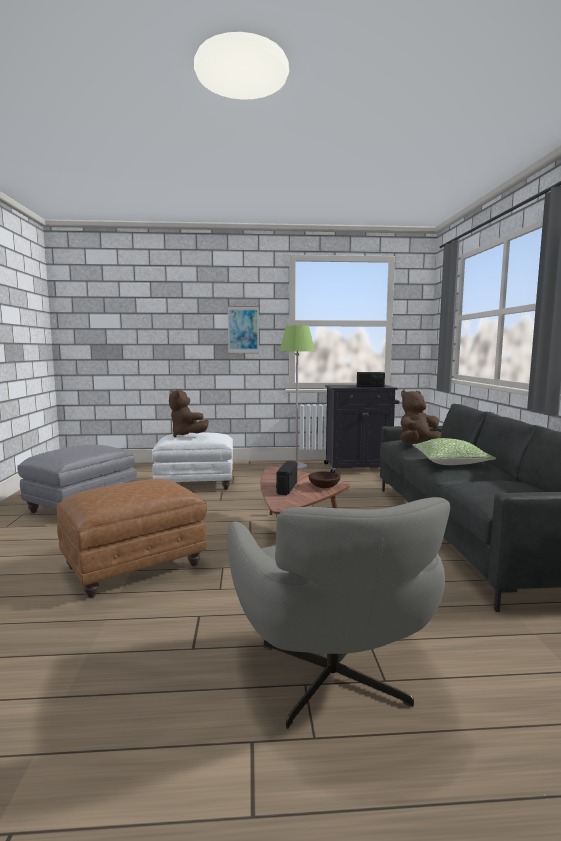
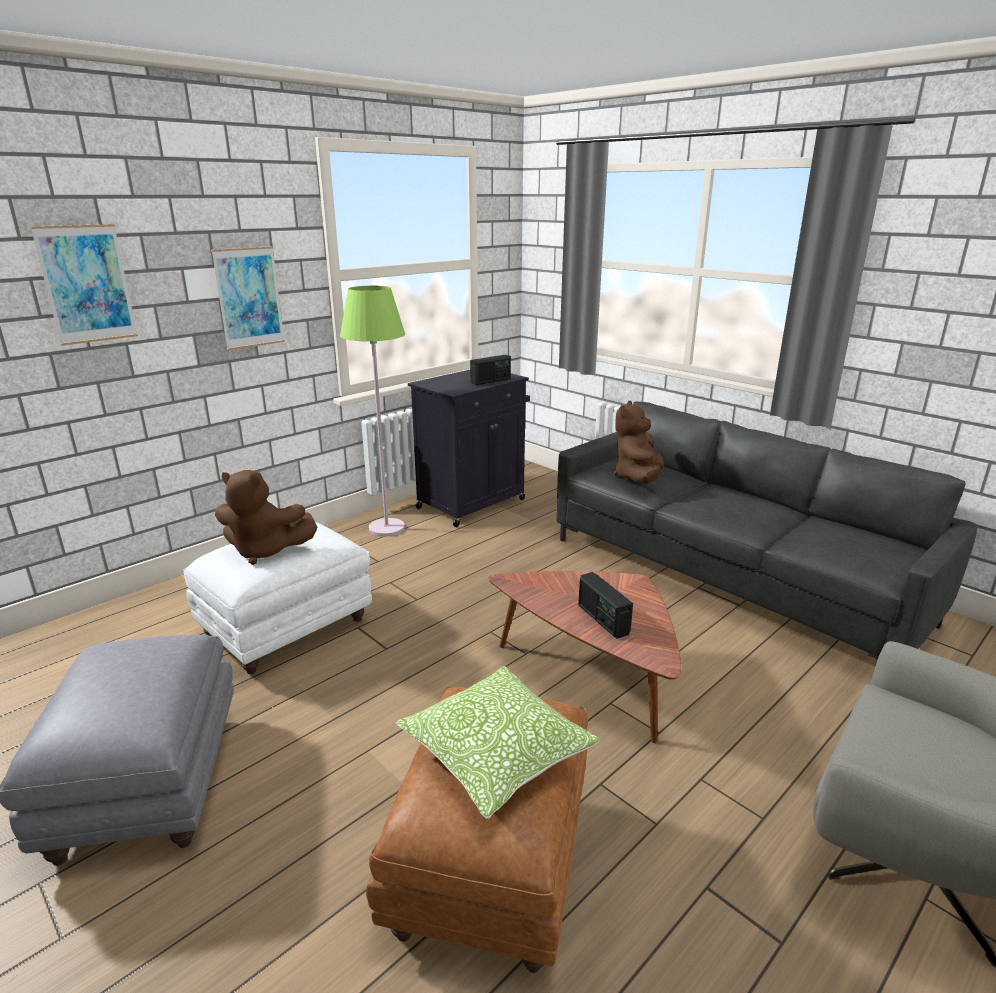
camera: 40 degrees left, 15 degrees up
brown bowl [308,471,341,488] -> none
pillow [413,438,496,465] -> pillow moved to [396,666,601,819]
none -> picture [30,224,138,346]

